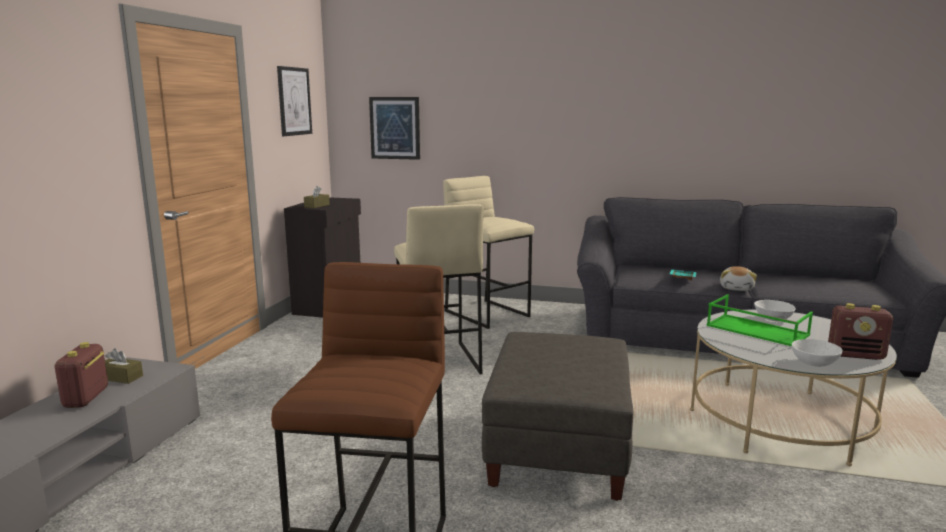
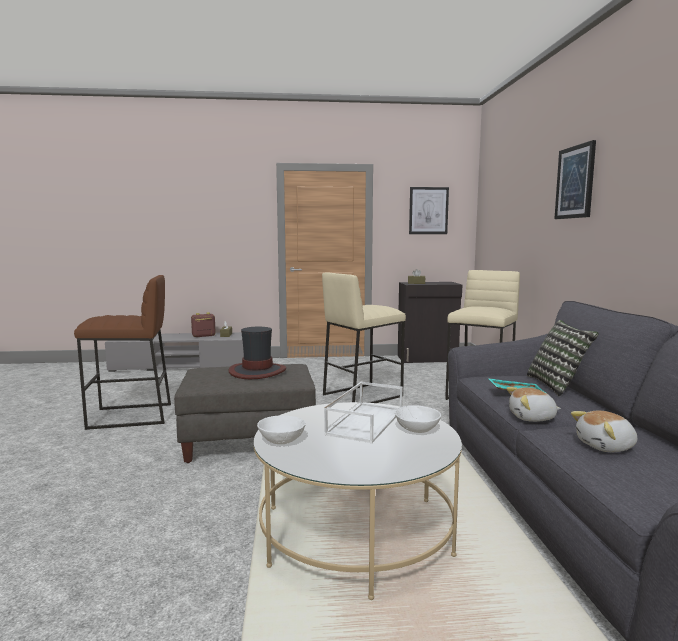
camera: 70 degrees right, 5 degrees down
picture [369,97,420,160] -> picture moved to [554,140,596,219]
green tray [706,294,813,346] -> white tray [324,382,403,443]
radio [828,303,893,360] -> none
none -> hat [229,327,286,379]
none -> pillow [527,320,599,397]
none -> plush toy [571,411,637,452]

